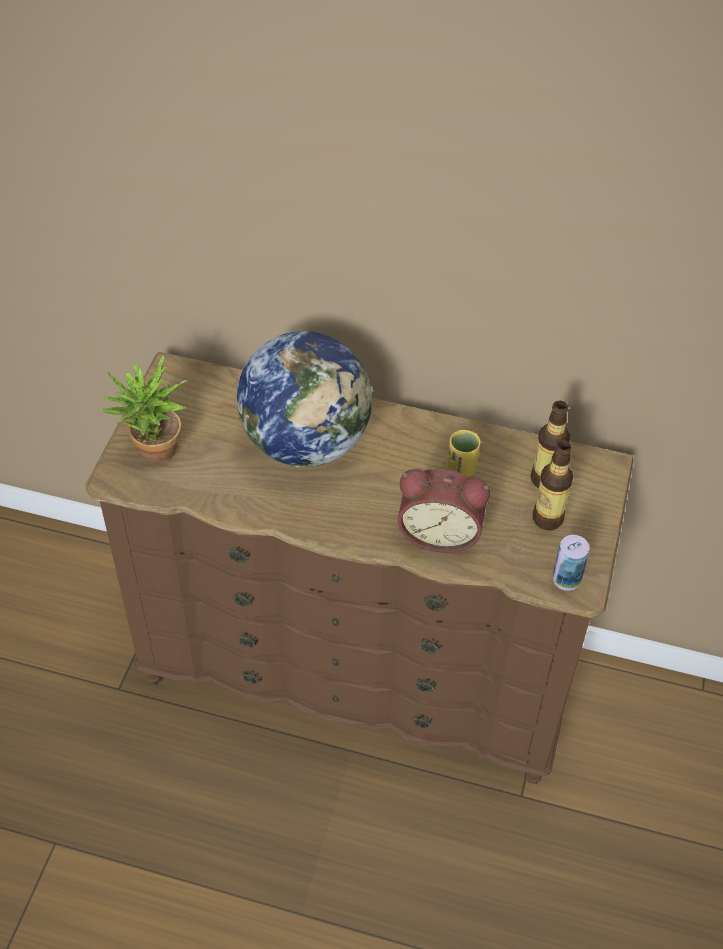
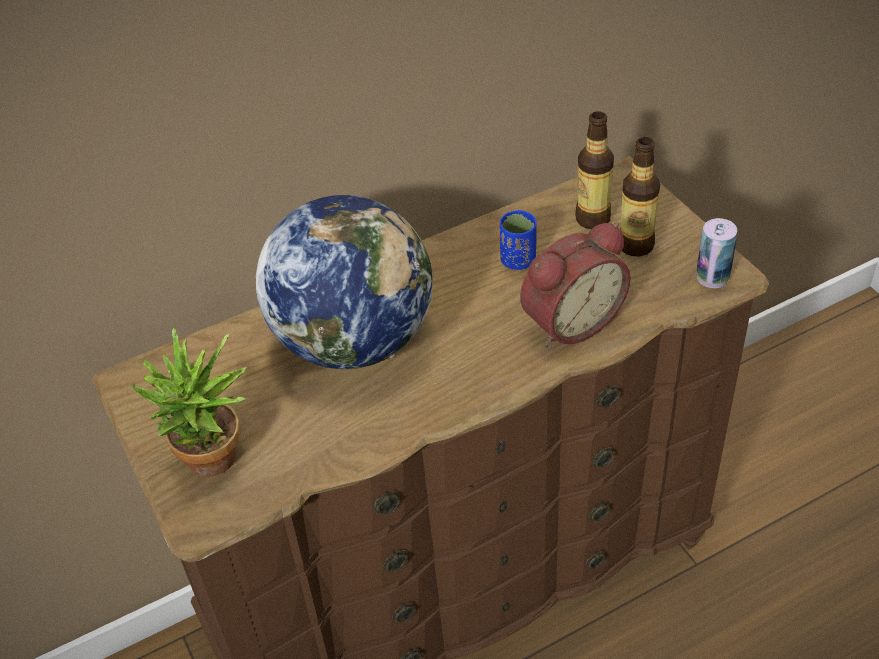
camera: 40 degrees left, 5 degrees down
yellow cup [447,430,481,477] -> blue cup [500,210,537,270]

